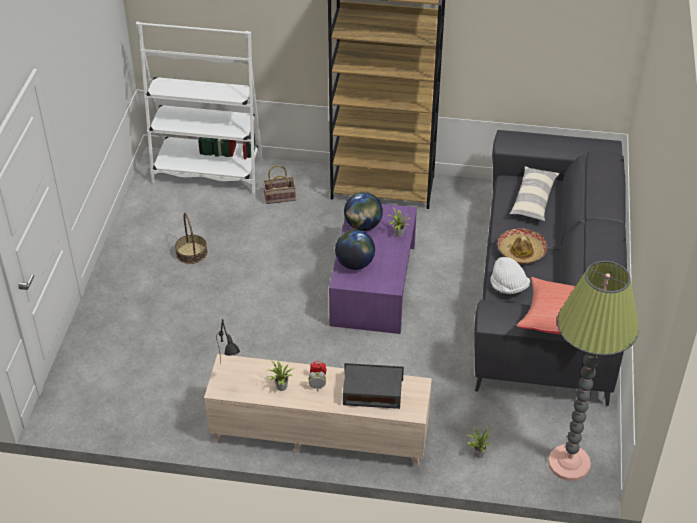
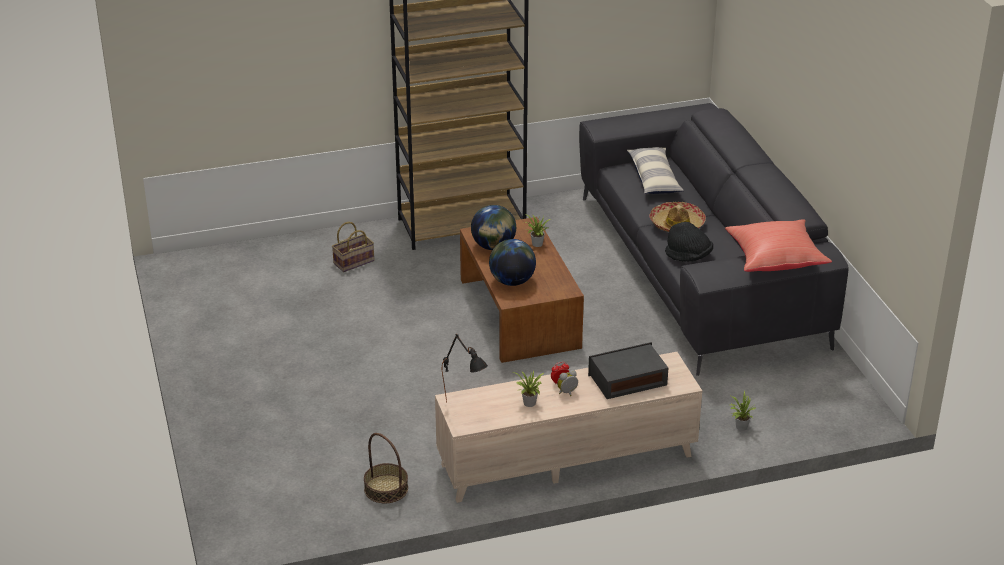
camera: 25 degrees left, 10 degrees down
white bookcase [136,22,263,193] -> none
basket [175,213,207,264] -> basket moved to [364,433,408,504]
purple coffee table [329,204,417,334] -> brown coffee table [460,217,584,363]
white hat [490,257,530,294] -> black hat [665,222,713,262]
floor lamp [548,261,639,481] -> none

